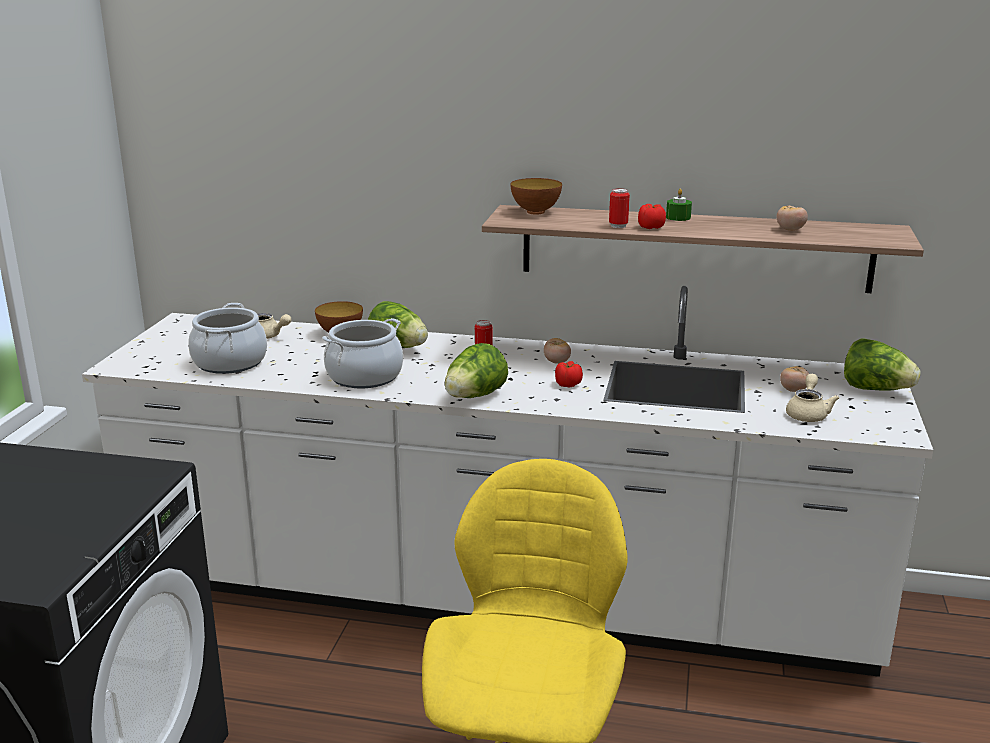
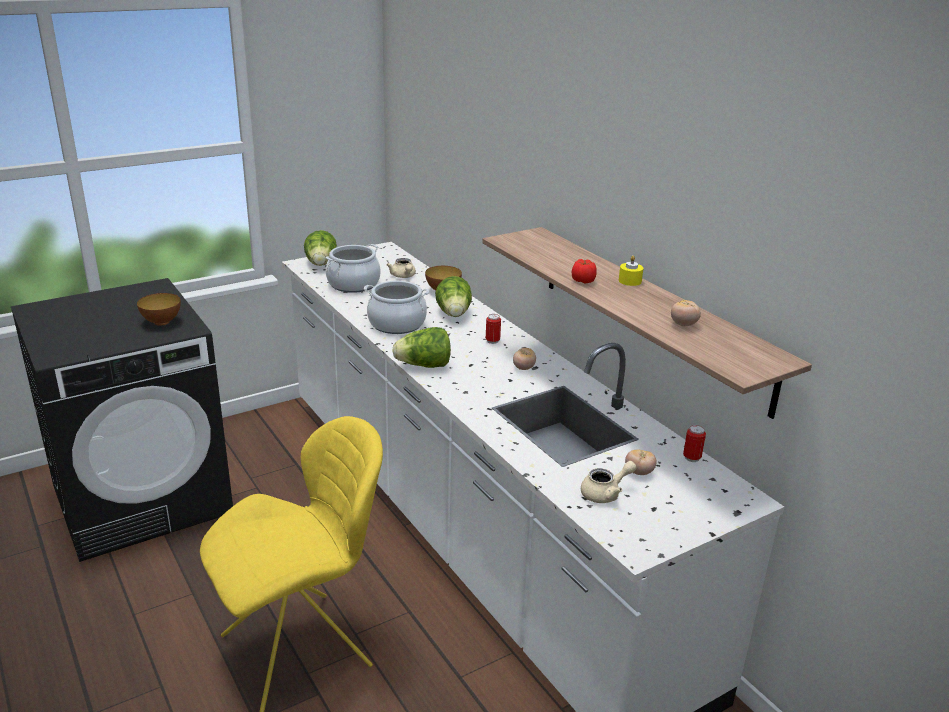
camera: 45 degrees right, 5 degrees up
bowl [511,178,562,215] -> bowl moved to [137,293,181,326]
tomato [555,361,583,387] -> none
can [609,188,630,228] -> can moved to [683,425,706,462]
green candle [666,189,692,221] -> yellow candle [619,255,643,286]
lettuce [844,338,921,391] -> lettuce moved to [304,230,337,266]

